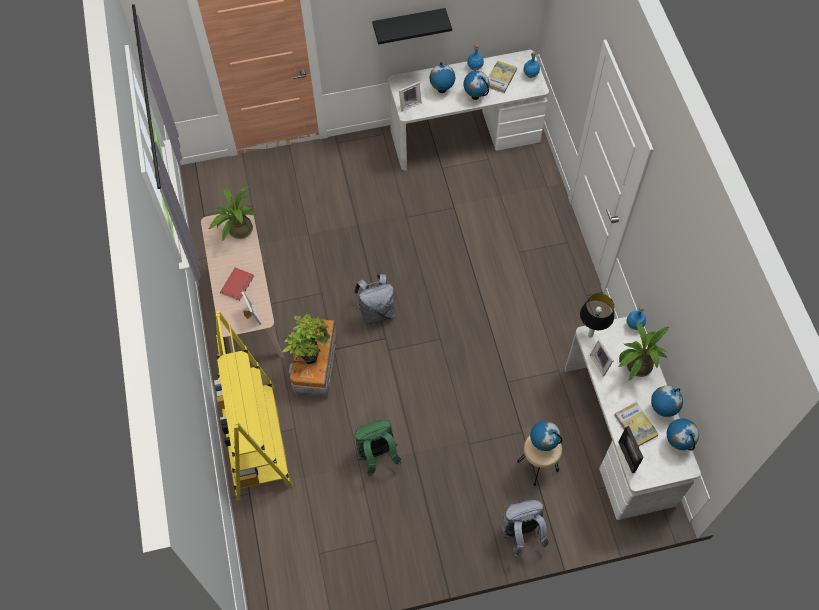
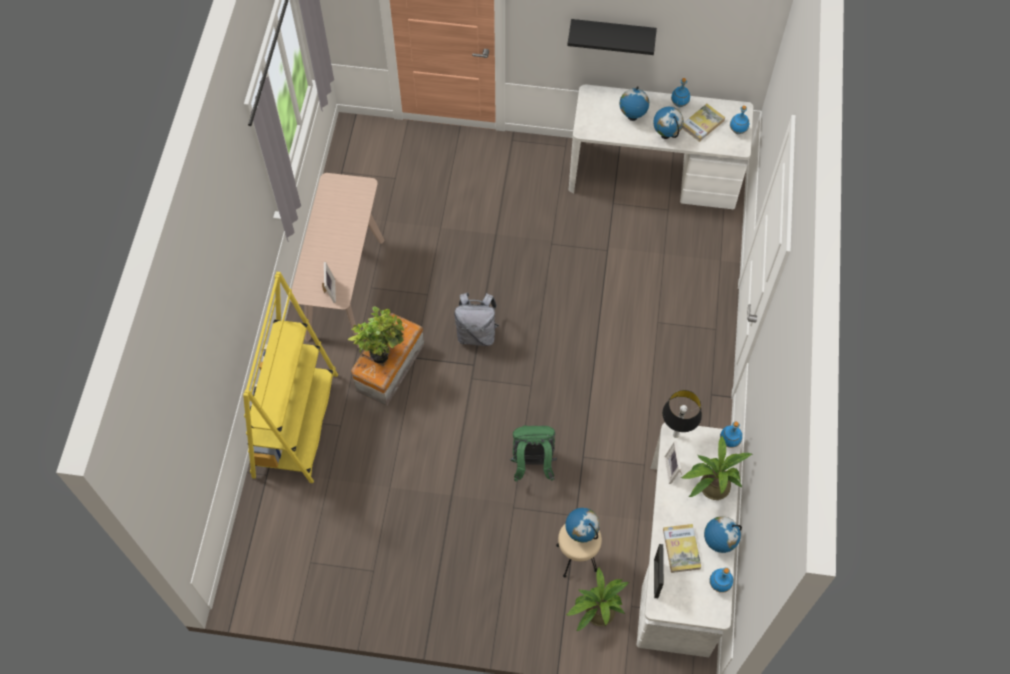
camera: 20 degrees right, 0 degrees up
potted plant [209,186,257,241] -> potted plant moved to [566,567,629,631]
red book [220,267,254,301] -> none
green backpack [355,419,402,476] -> green backpack moved to [509,425,557,482]
picture frame [399,82,422,112] -> none
grey backpack [502,500,549,557] -> none
globe [667,418,699,451] -> blue bottle [709,568,733,593]

